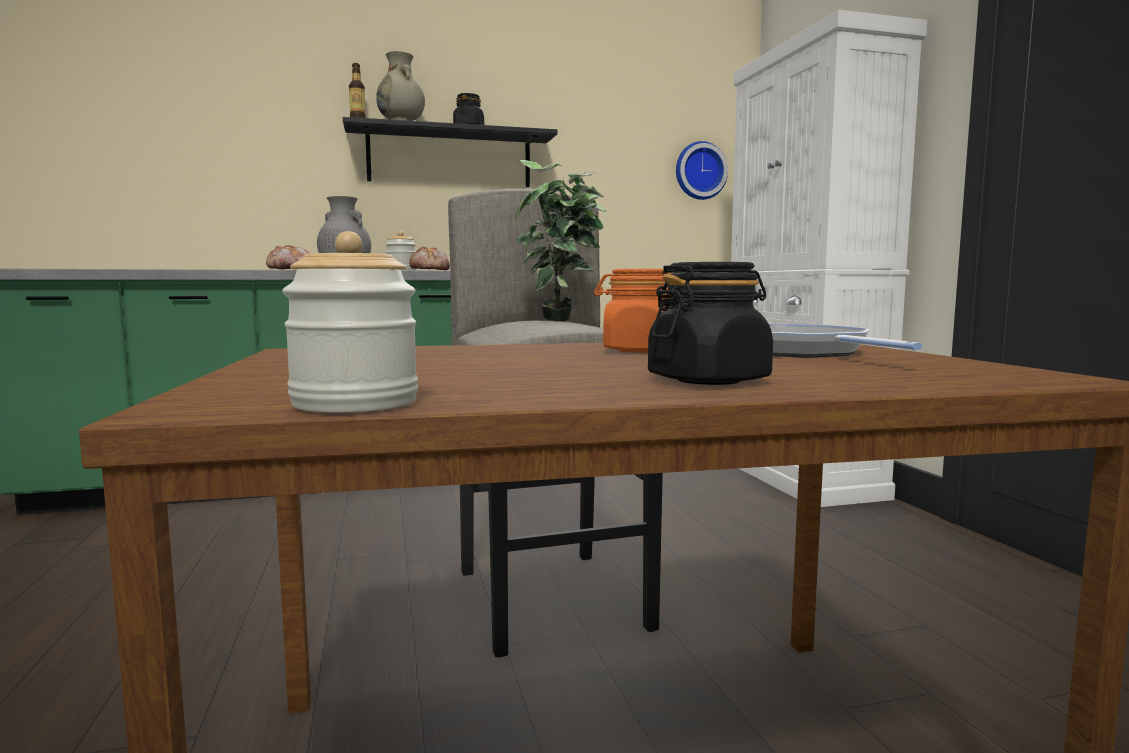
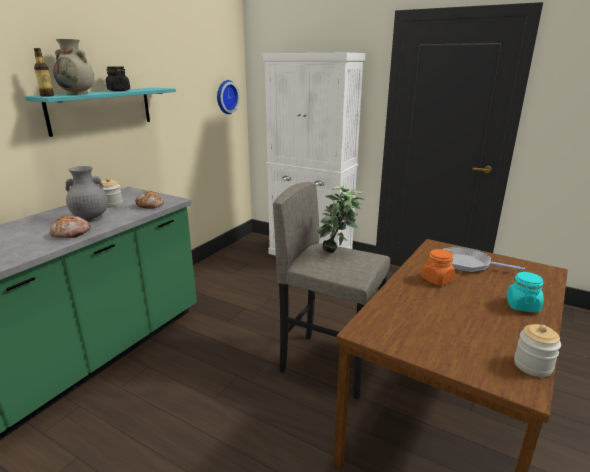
camera: 45 degrees left, 15 degrees up
black shelf [343,117,558,187] -> turquoise shelf [25,88,176,137]
black jar [648,262,773,385] -> turquoise jar [506,272,544,313]

